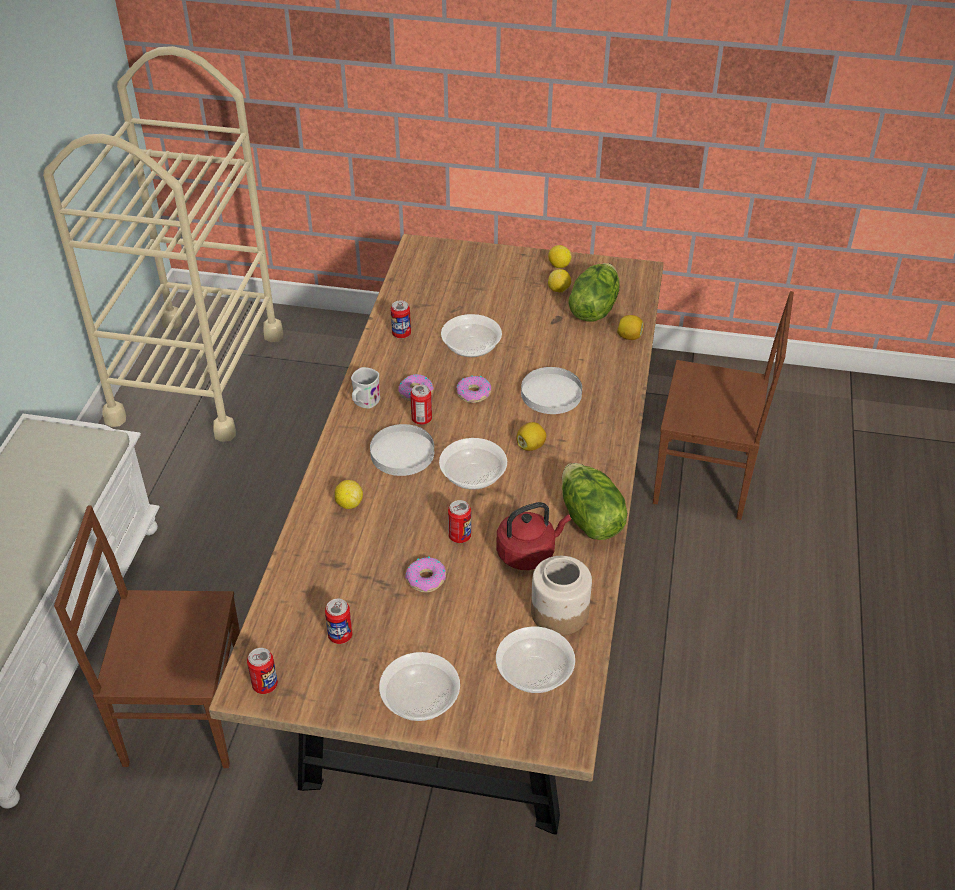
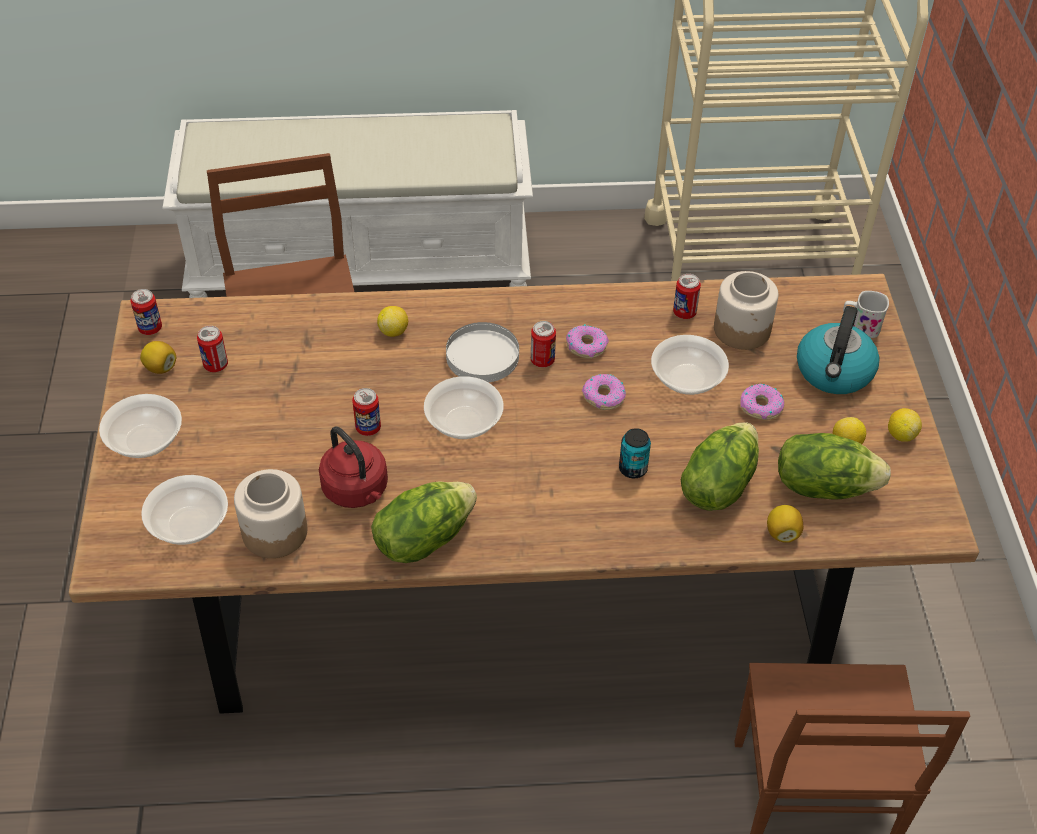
camera: 75 degrees right, 5 degrees up
white mug [351,367,380,408] -> white mug moved to [843,291,889,338]
donut [405,556,446,593] -> donut moved to [740,384,785,420]
lemon [516,422,546,451] -> lemon moved to [140,341,176,374]
white plate [521,367,582,414] -> can [619,428,651,478]
none -> lettuce [681,422,759,511]
none -> jar [714,271,779,350]
none -> kettle [797,306,879,394]

